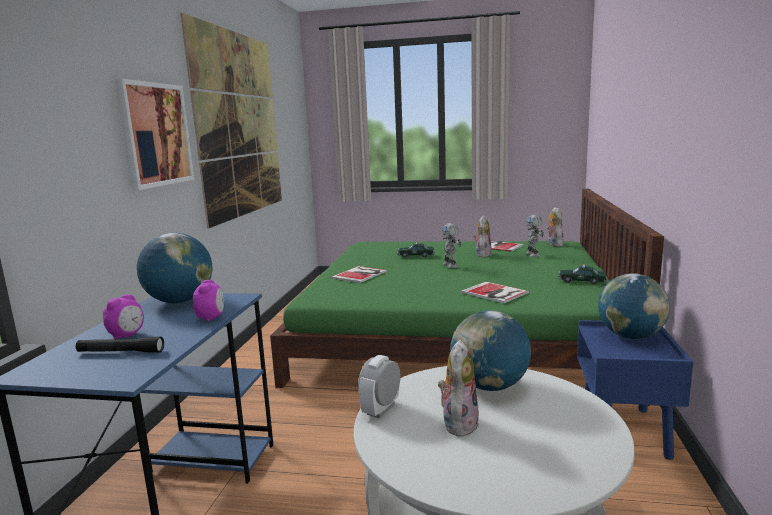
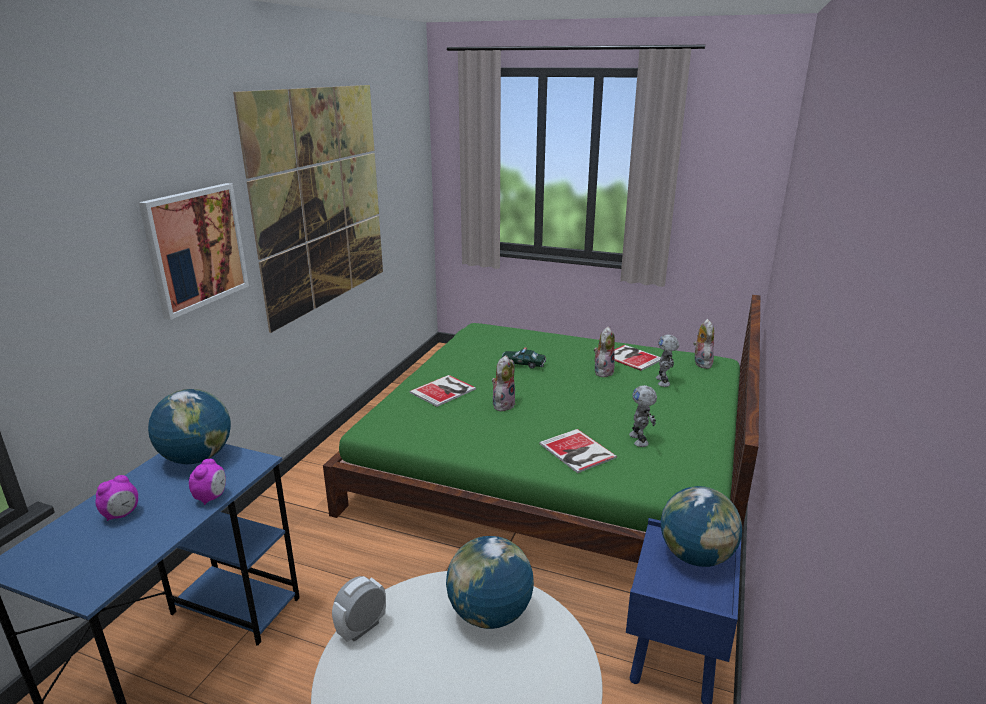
camera: 10 degrees right, 10 degrees up
black flashlight [76,336,164,352] -> none
plush toy [438,340,479,438] -> plush toy moved to [492,355,516,411]
toy robot [442,223,461,268] -> toy robot moved to [629,385,657,447]
toy car [558,264,607,284] -> none

